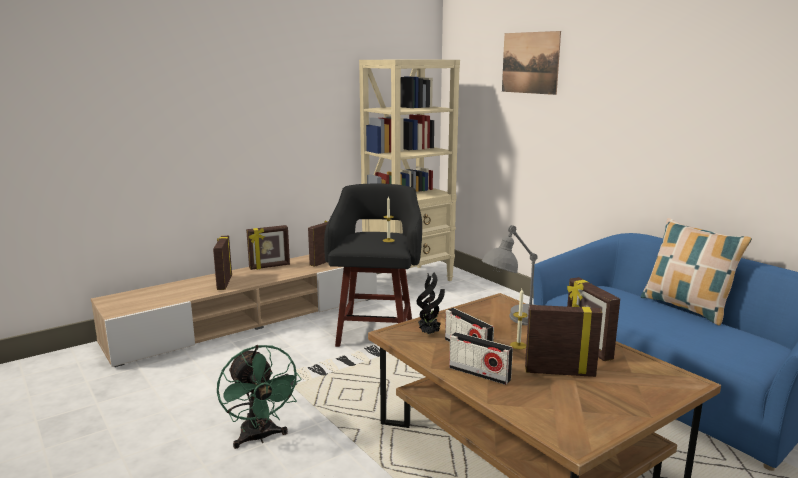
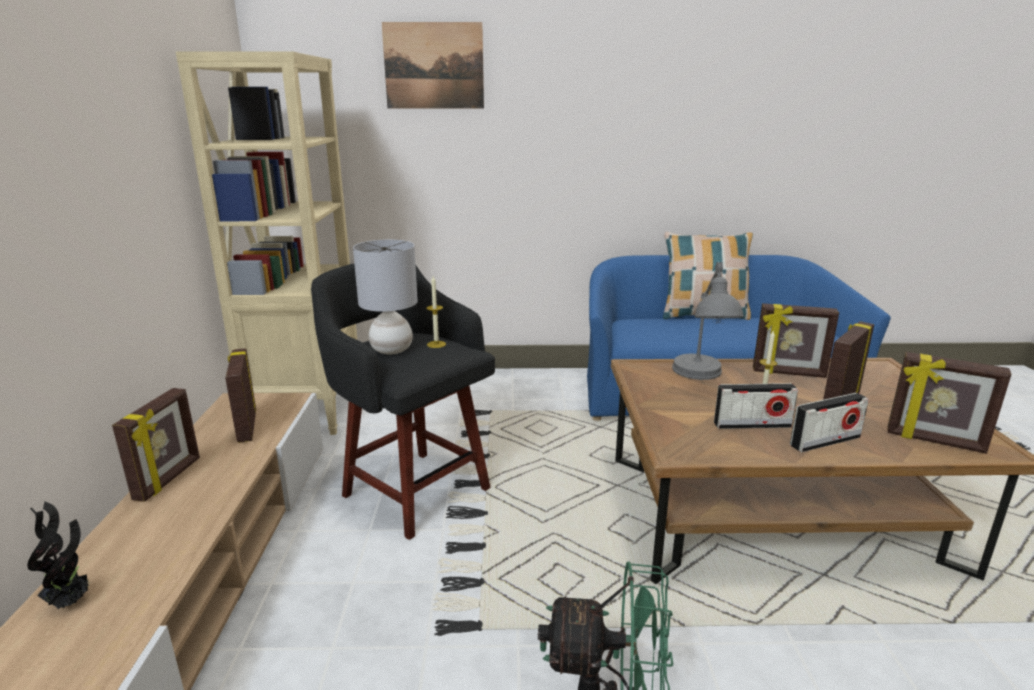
camera: 55 degrees left, 5 degrees up
picture frame [213,236,232,290] -> picture frame moved to [887,352,1011,454]
potted plant [417,273,445,335] -> potted plant moved to [27,502,90,609]
none -> grey table lamp [353,240,418,355]

